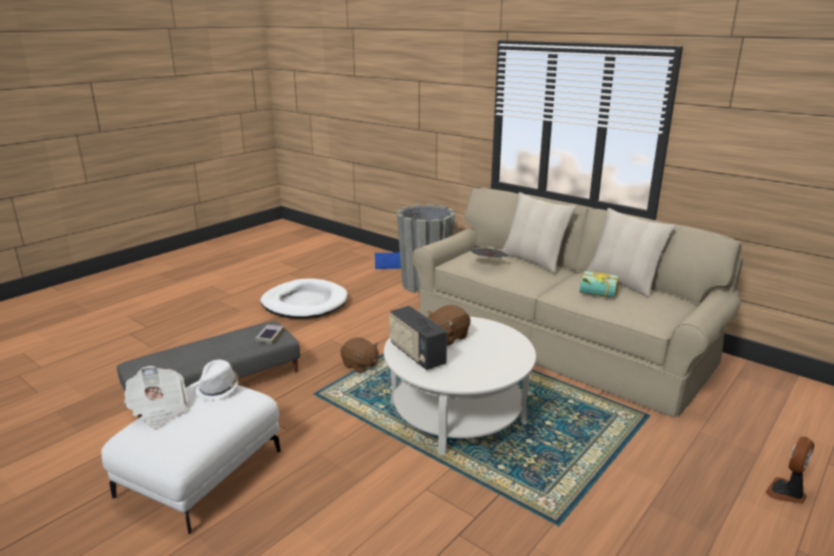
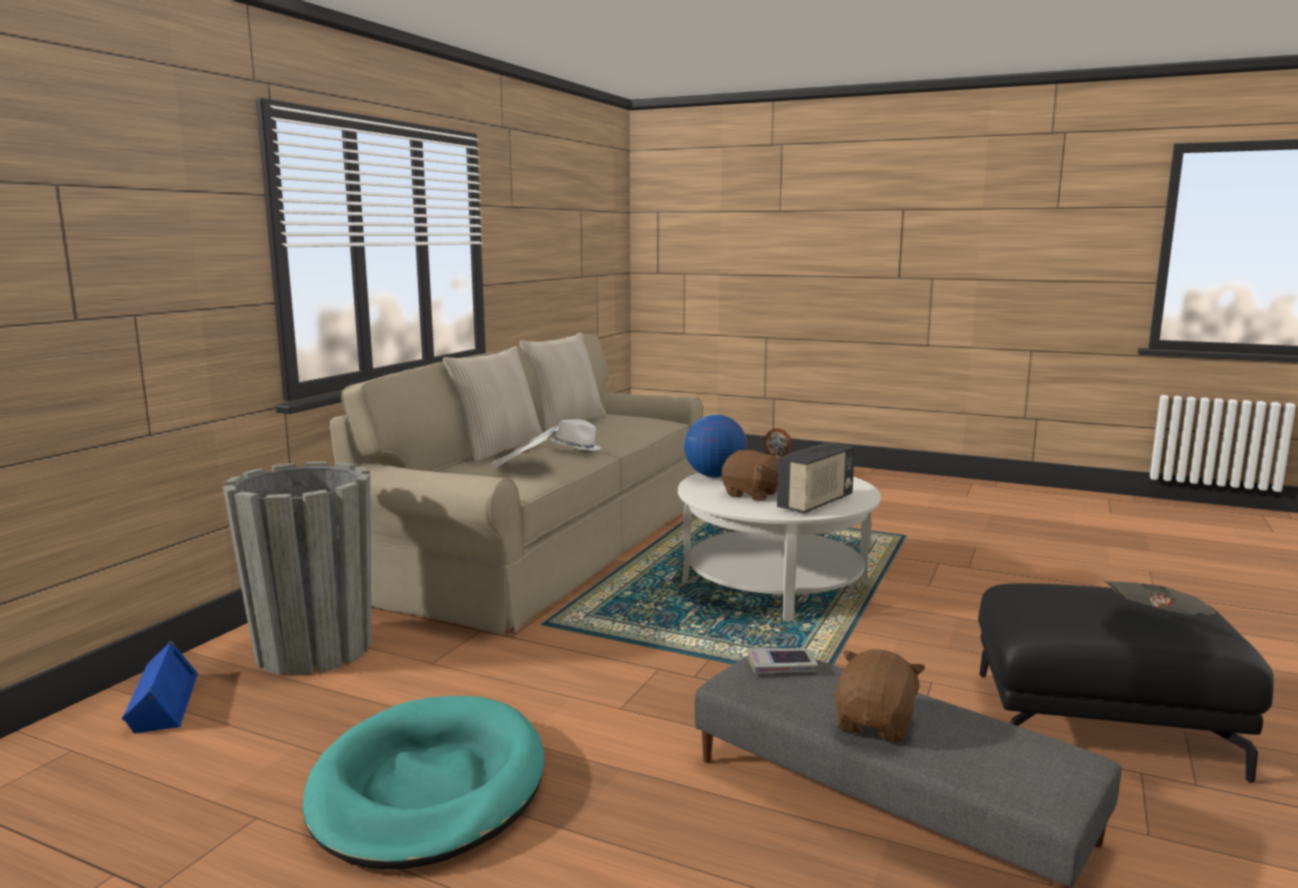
camera: 105 degrees left, 10 degrees down
white ottoman [101,381,281,534] -> black ottoman [978,583,1274,783]
white hat [194,360,239,401] -> white hat moved to [550,419,601,451]
white dog bed [260,278,348,319] -> turquoise dog bed [303,696,545,870]
brown plush toy [340,337,379,373] -> brown plush toy moved to [834,649,925,742]
book [580,271,619,298] -> none
none -> globe [684,414,747,477]

